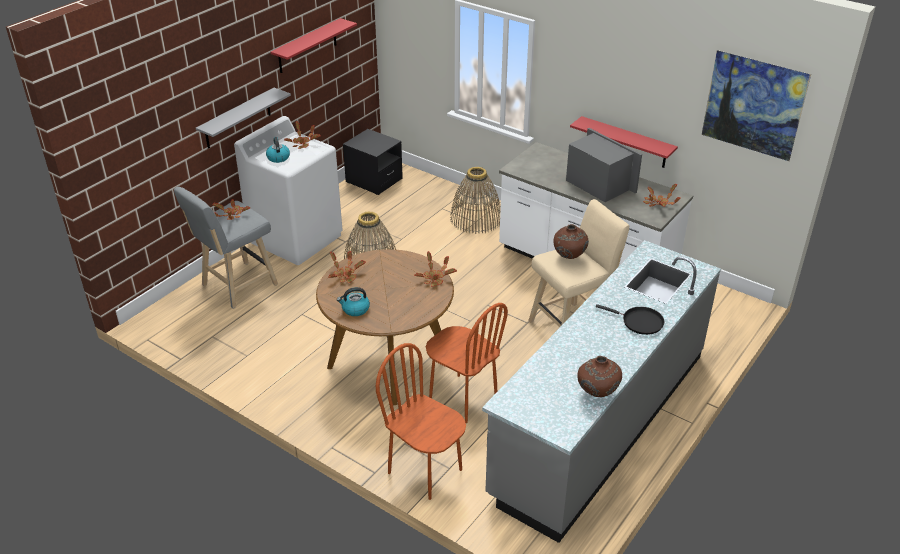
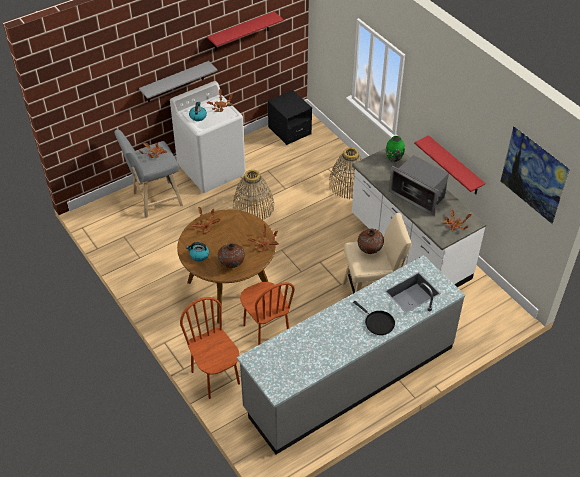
camera: 20 degrees right, 10 degrees up
microwave [566,128,642,202] -> microwave turned 150 degrees clockwise [389,155,449,216]
brown vase [577,356,622,397] -> brown vase moved to [218,243,245,268]
none -> green vase [386,136,405,162]

